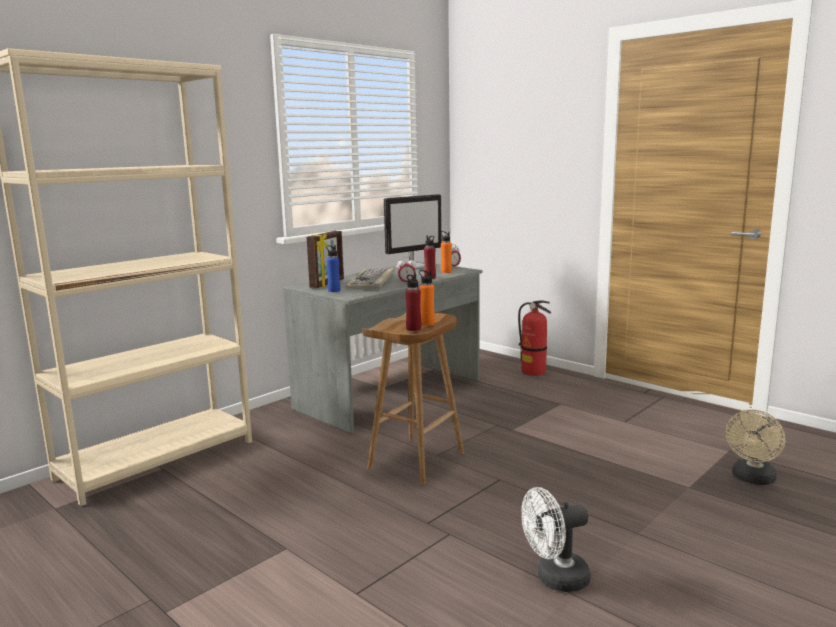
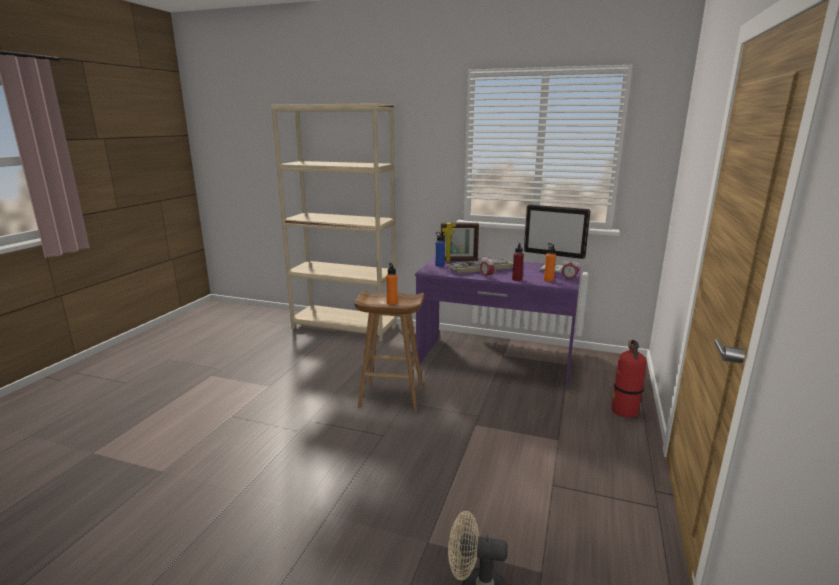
camera: 65 degrees right, 5 degrees up
grey desk [283,261,483,433] -> purple desk [415,256,581,389]
red bottle [405,274,421,331] -> none
white fan [521,487,591,592] -> none

